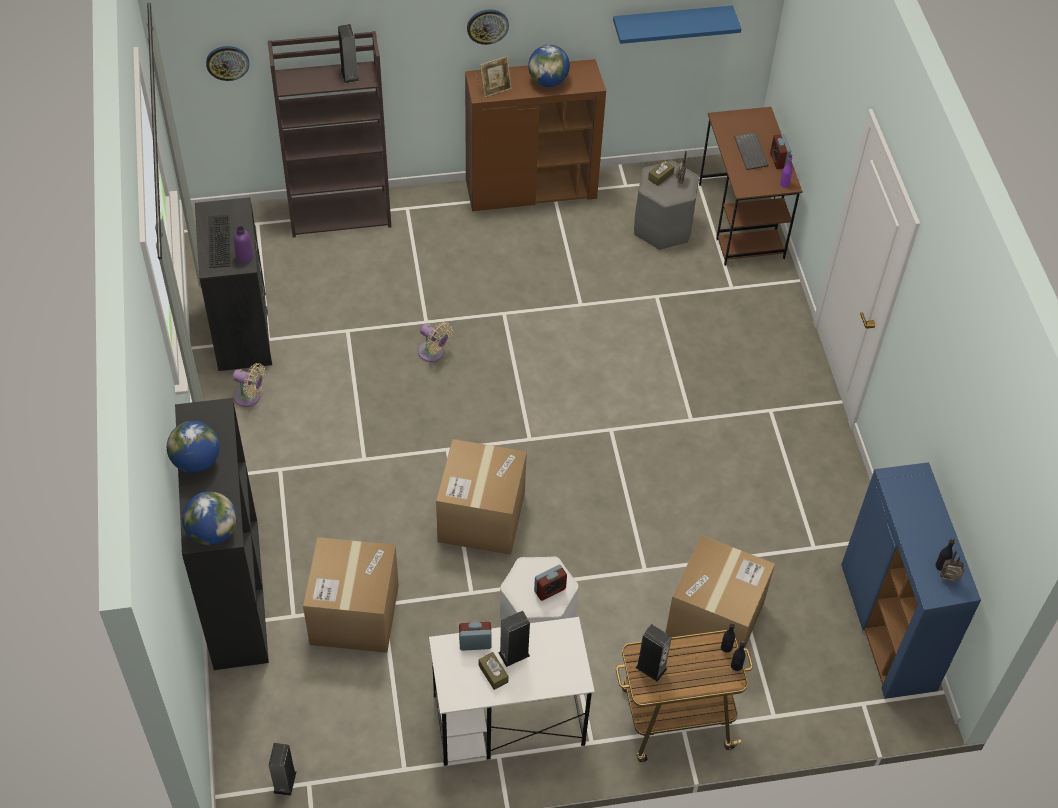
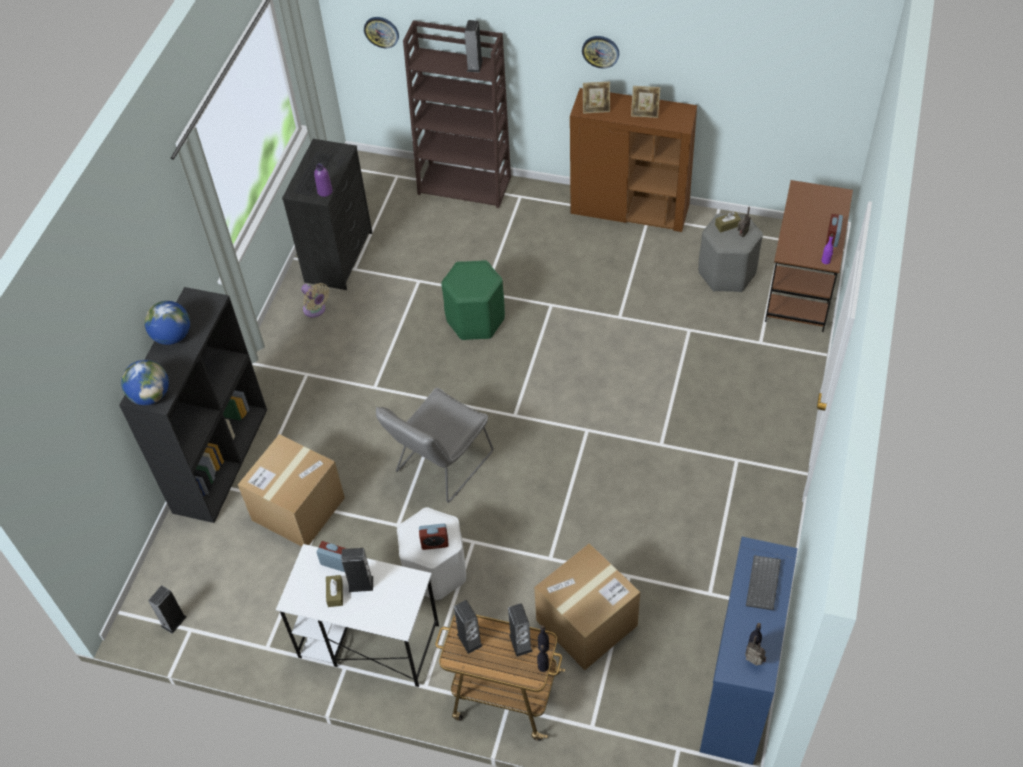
camera: 30 degrees right, 0 degrees up
beige fan [418,322,452,362] -> green stool [441,260,505,340]
cardboard box [436,439,527,555] -> grey chair [376,388,493,503]
globe [528,45,570,87] -> picture frame [631,86,661,118]
blue shelf [613,6,741,44] -> none
keyboard [734,132,768,170] -> keyboard moved to [746,555,781,610]
none -> speaker [508,603,533,657]

